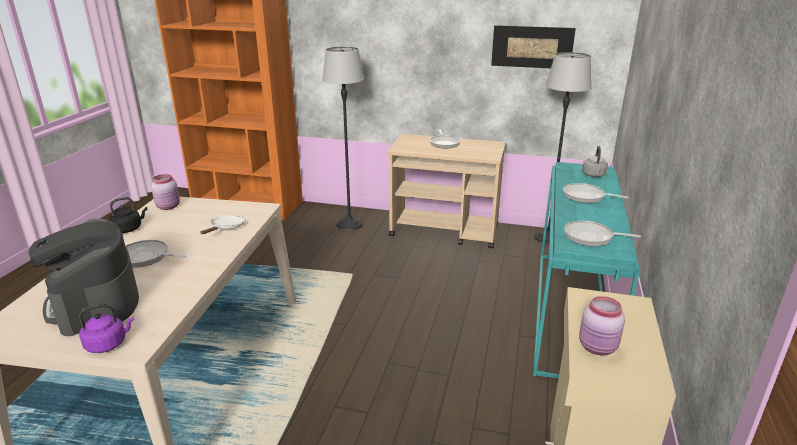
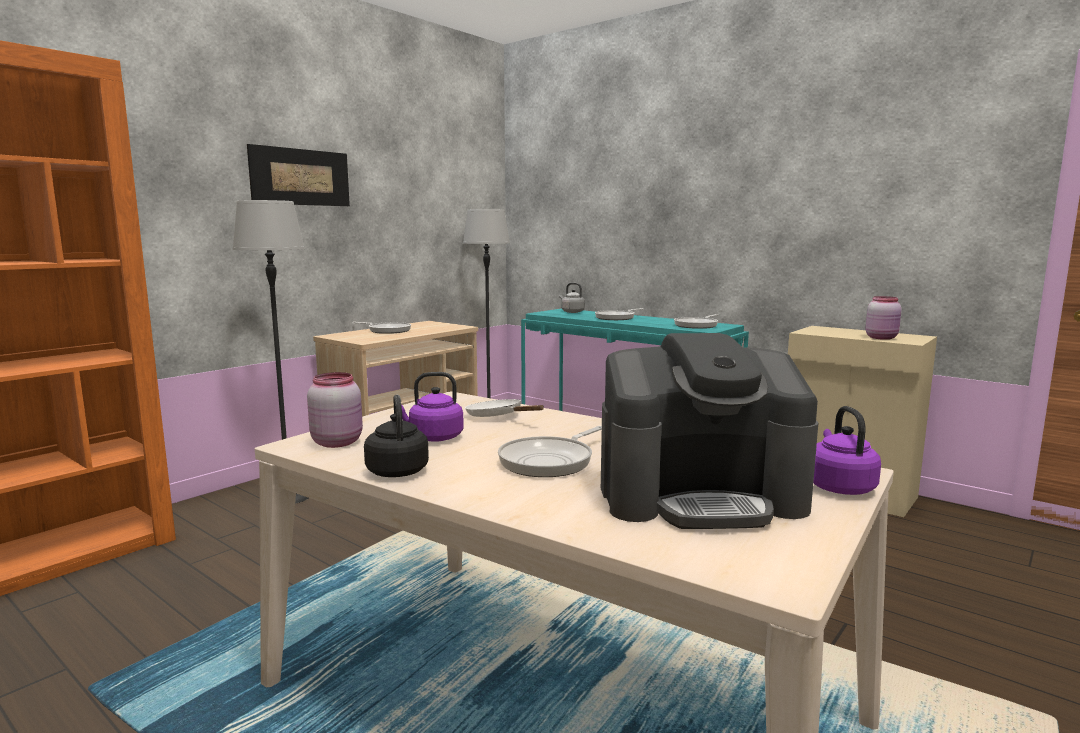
camera: 65 degrees left, 15 degrees down
picture [491,25,576,68] -> picture moved to [247,144,350,206]
none -> purple kettle [402,372,464,442]

